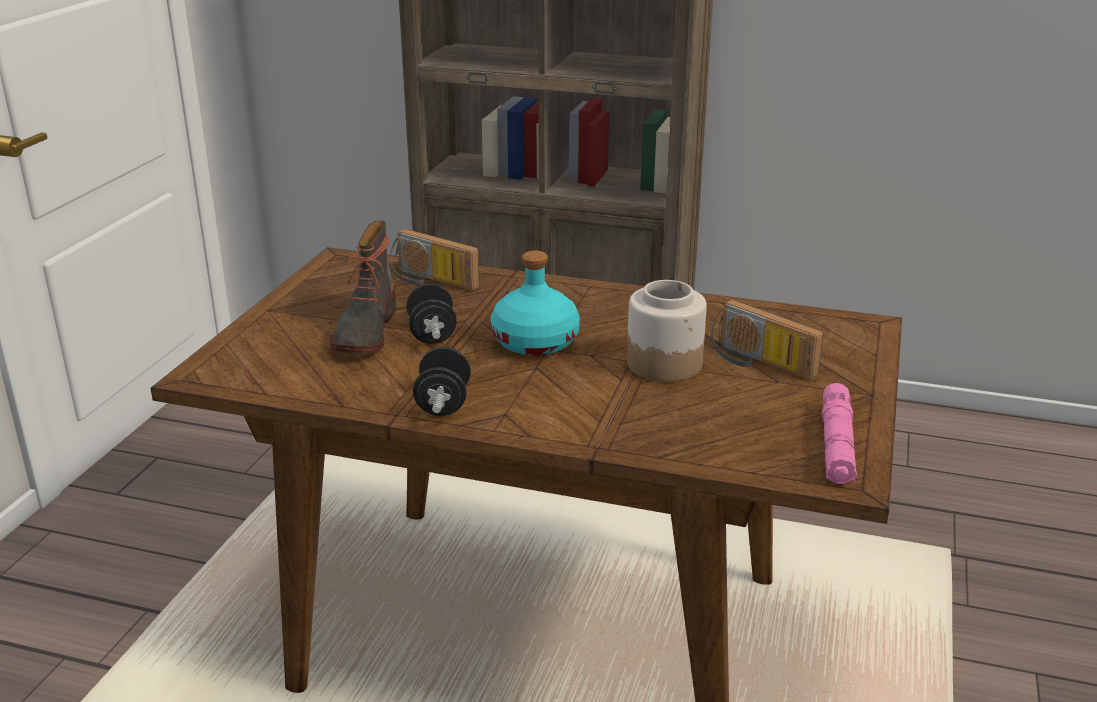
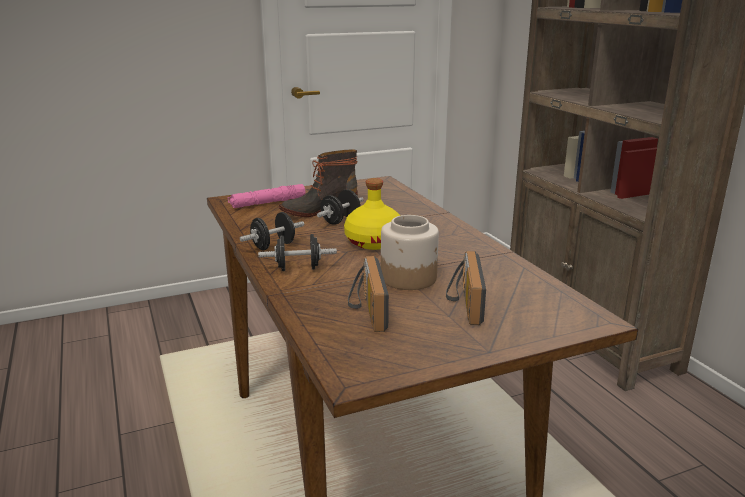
camera: 50 degrees right, 5 degrees down
radio [390,229,480,291] -> radio moved to [348,256,389,332]
turquoise bottle [491,250,580,356] -> yellow bottle [344,178,401,250]
pink flashlight [822,383,857,484] -> pink flashlight moved to [228,184,306,208]
none -> black dumbbell [258,234,337,271]

